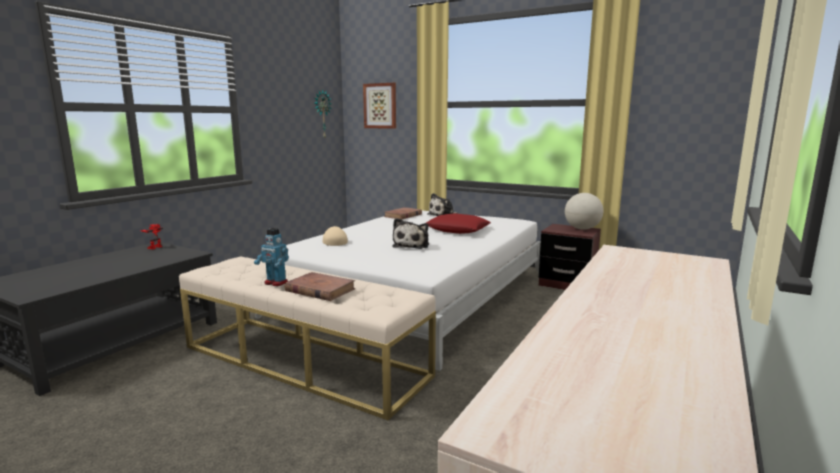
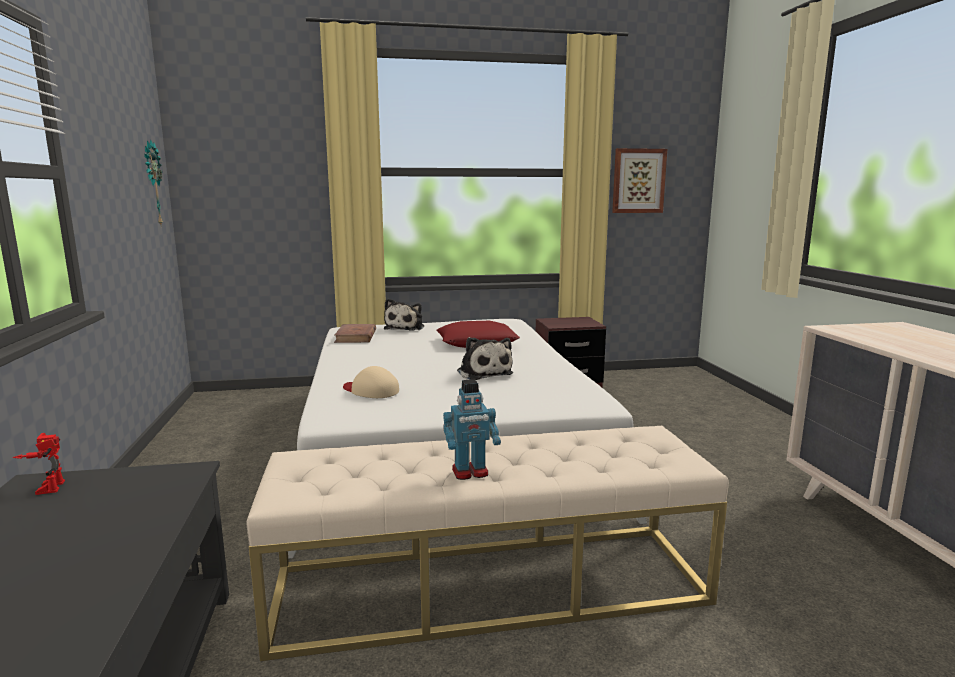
camera: 40 degrees left, 0 degrees up
brown book [285,272,355,301] -> none
picture [363,83,396,129] -> picture moved to [612,148,667,213]
globe [565,193,603,230] -> none

